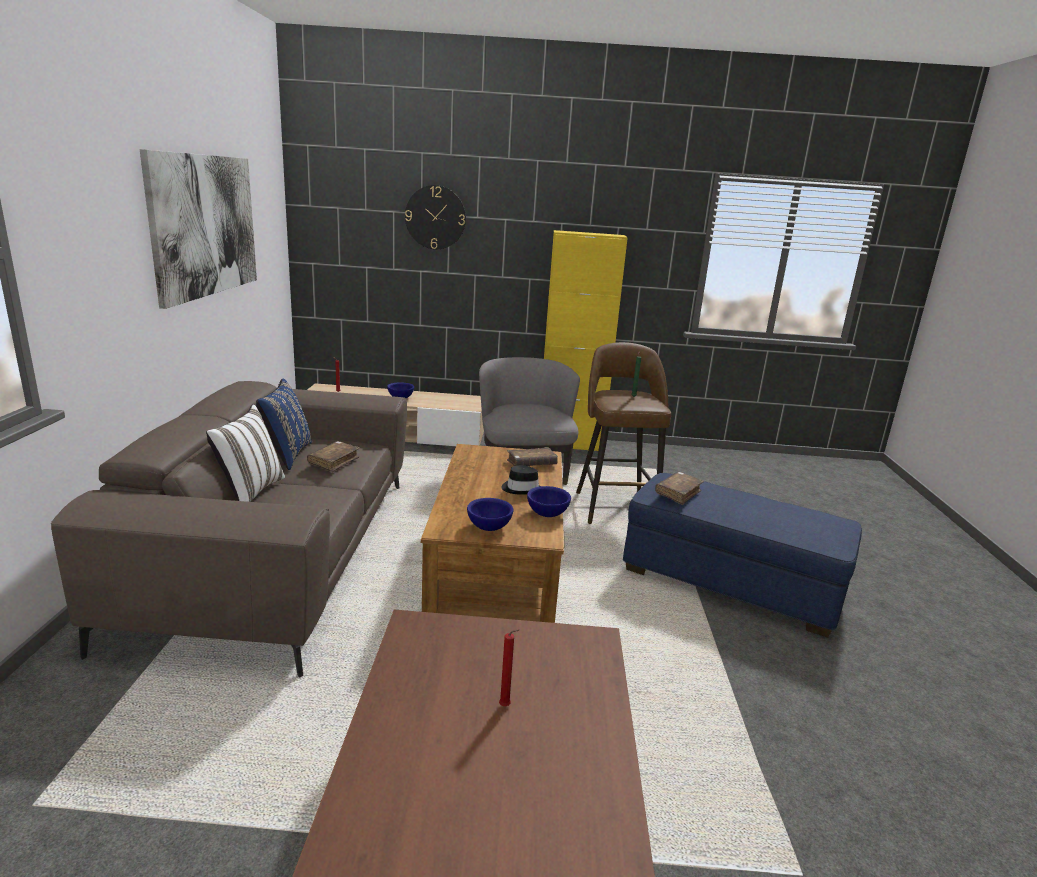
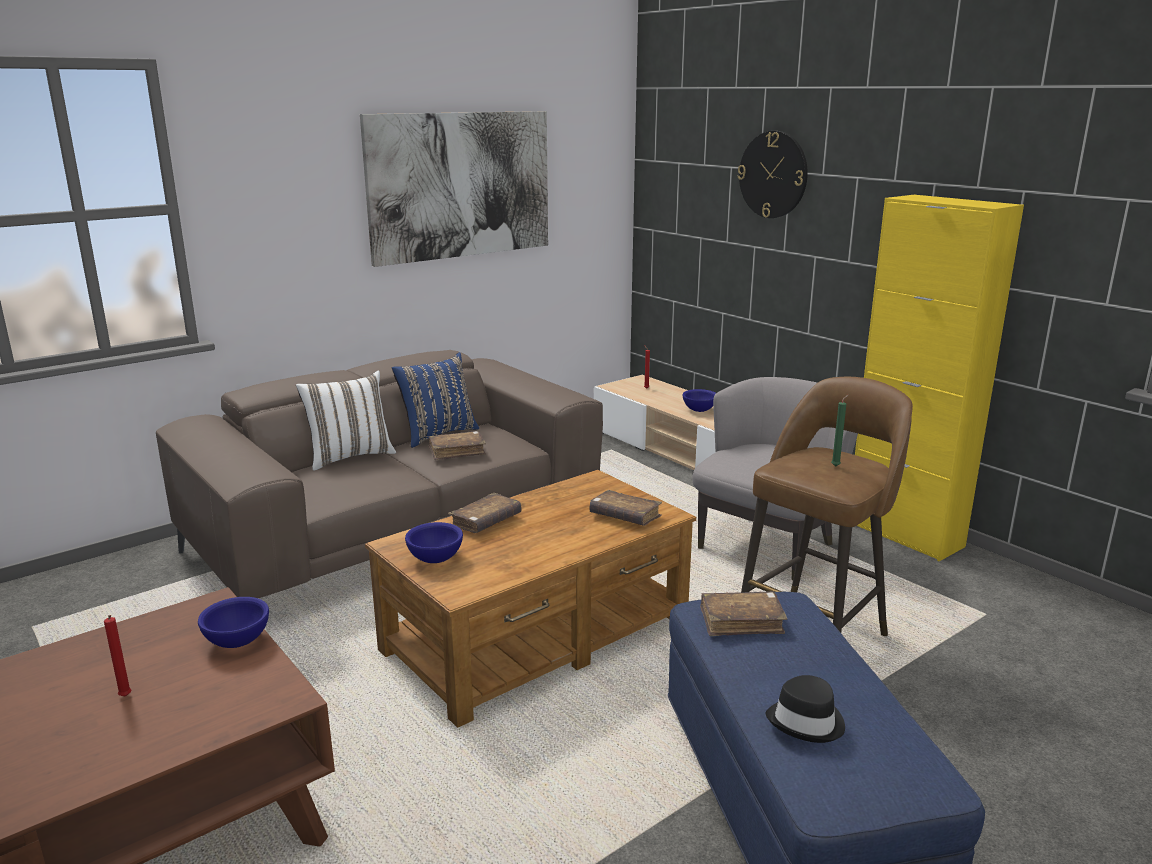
camera: 50 degrees right, 0 degrees up
black hat [502,465,540,495] -> black hat moved to [765,675,845,743]
blue bowl [527,486,571,517] -> blue bowl moved to [198,597,269,648]
none -> brown book [448,493,522,533]

